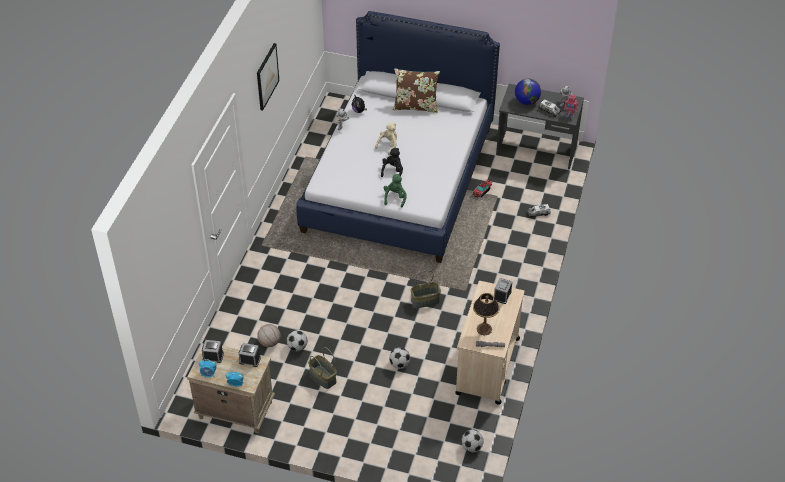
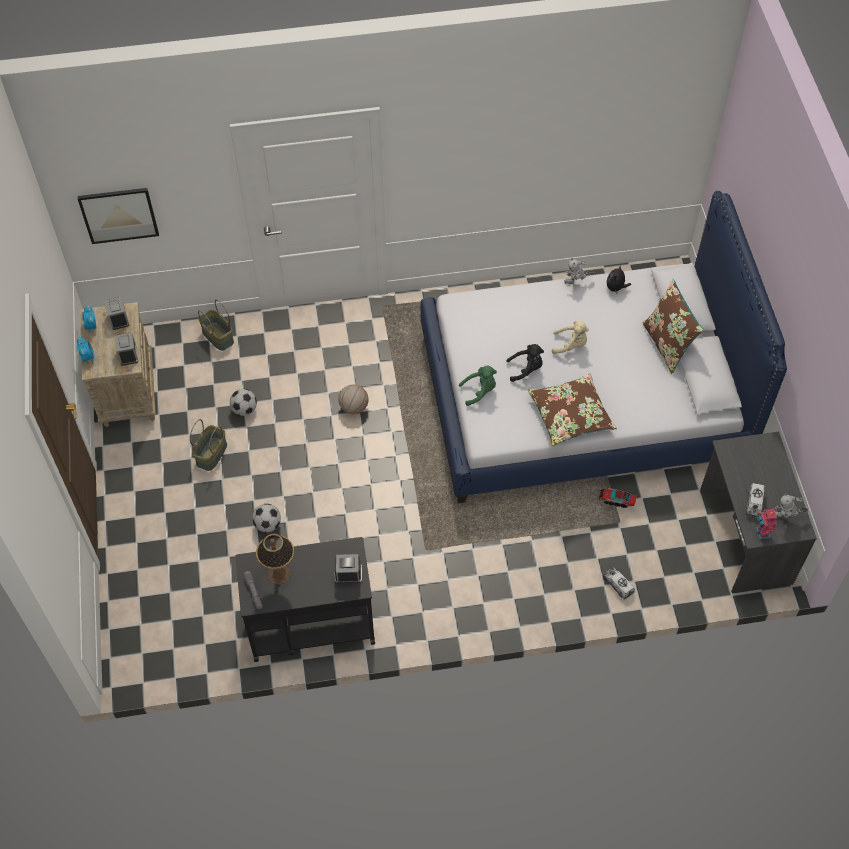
camera: 65 degrees right, 10 degrees up
picture [257,43,279,111] -> picture moved to [77,188,159,244]
basketball [257,324,281,347] -> basketball moved to [338,385,369,415]
basket [411,270,441,308] -> basket moved to [198,300,234,351]
beige cart [455,281,524,405] -> black cart [235,537,375,662]
football [461,430,483,453] -> none
globe [515,79,541,105] -> none
none -> brown pillow [528,374,617,446]

